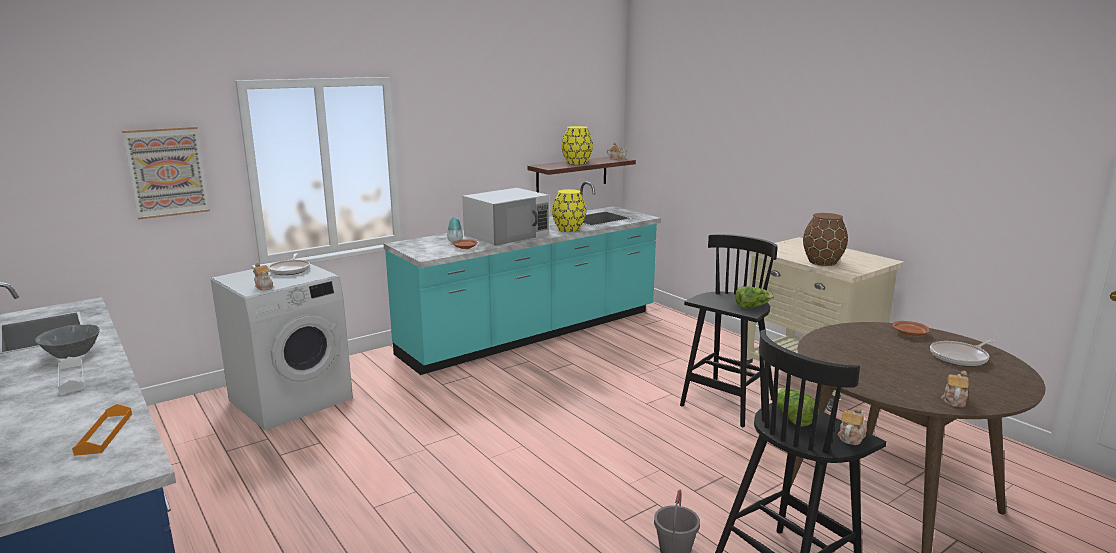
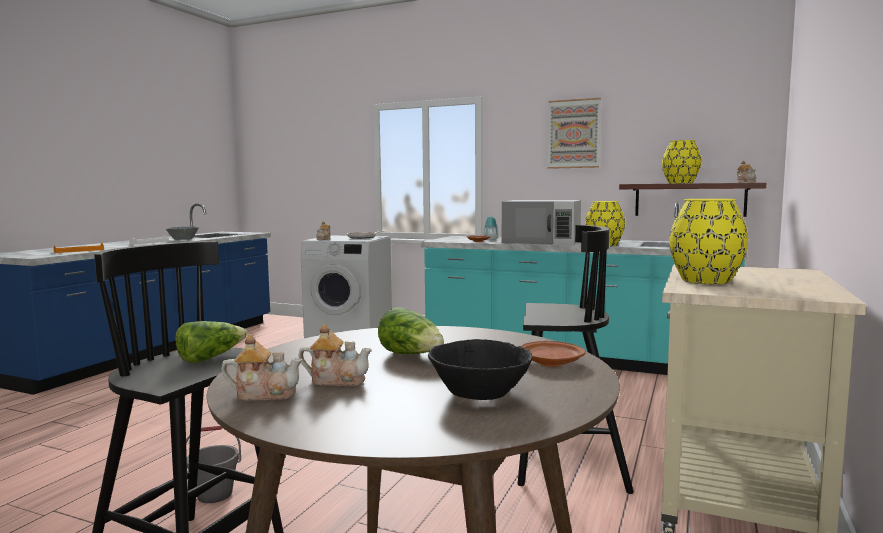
camera: 60 degrees right, 10 degrees down
picture [122,127,210,219] -> picture moved to [548,98,601,169]
lettuce [735,286,774,309] -> lettuce moved to [378,307,444,354]
brown vase [803,213,848,266] -> yellow vase [669,199,748,284]
teapot [837,407,867,445] -> teapot moved to [298,324,372,386]
frying pan [930,340,995,367] -> black bowl [428,339,533,400]

